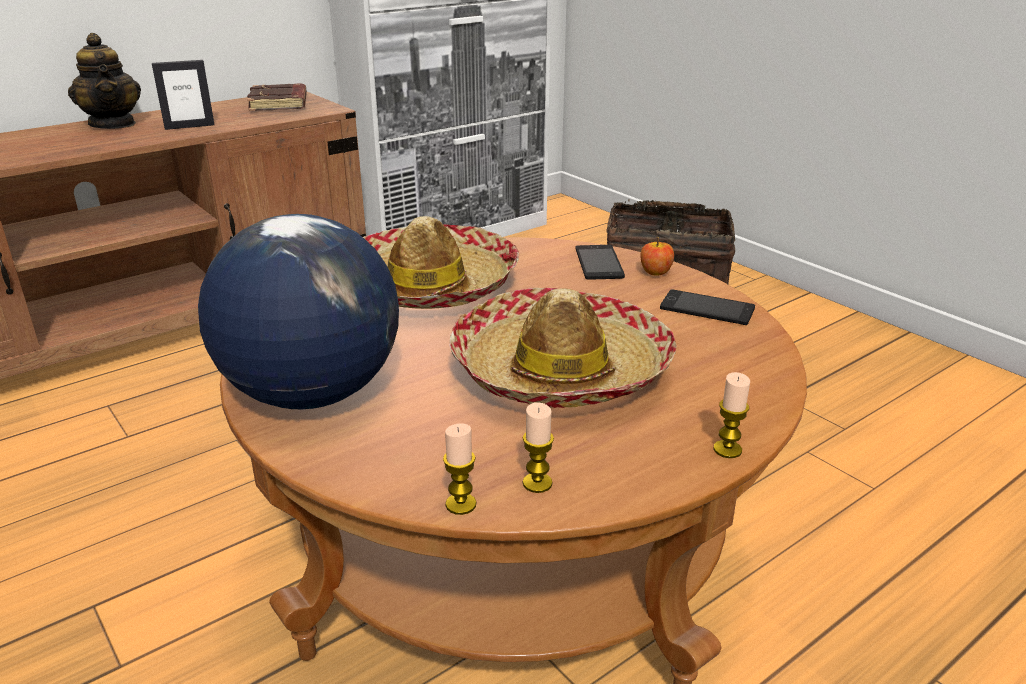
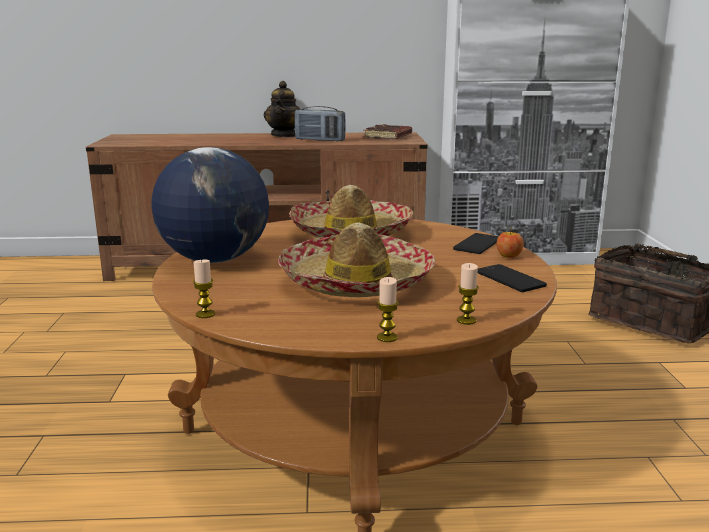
camera: 35 degrees right, 10 degrees down
picture frame [152,60,215,130] -> radio [295,106,346,141]
candle [523,403,554,493] -> candle moved to [457,263,479,325]

